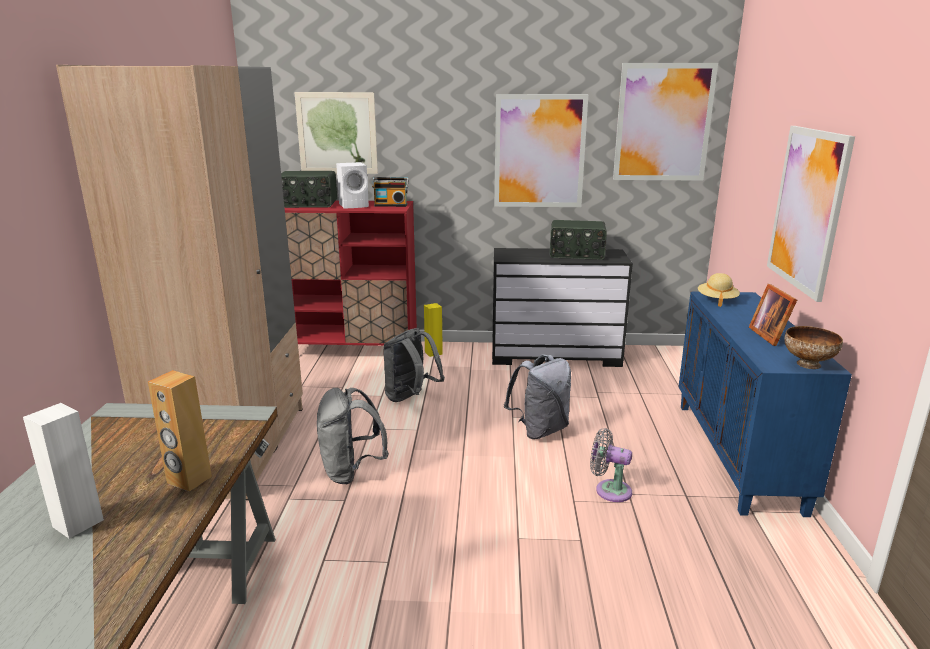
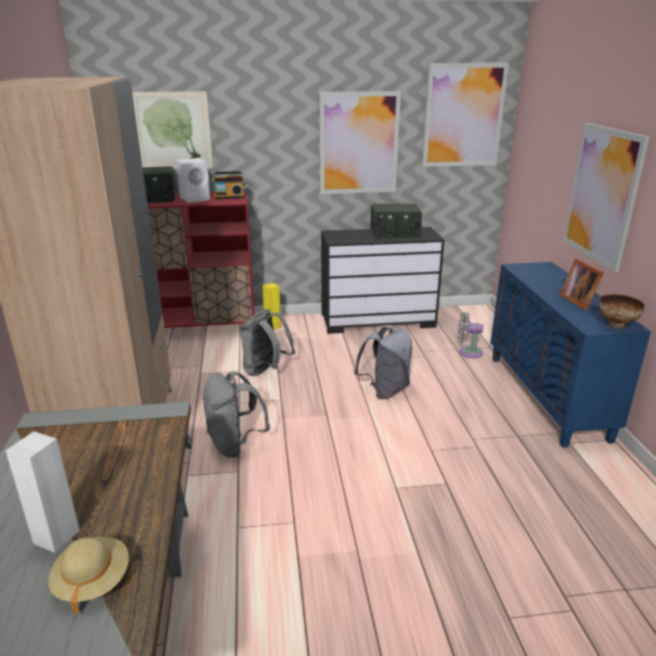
camera: 10 degrees left, 5 degrees up
brown speaker [148,370,212,492] -> none
grey fan [590,428,632,502] -> grey fan moved to [458,312,483,358]
beige hat [698,273,740,307] -> beige hat moved to [48,537,129,615]

